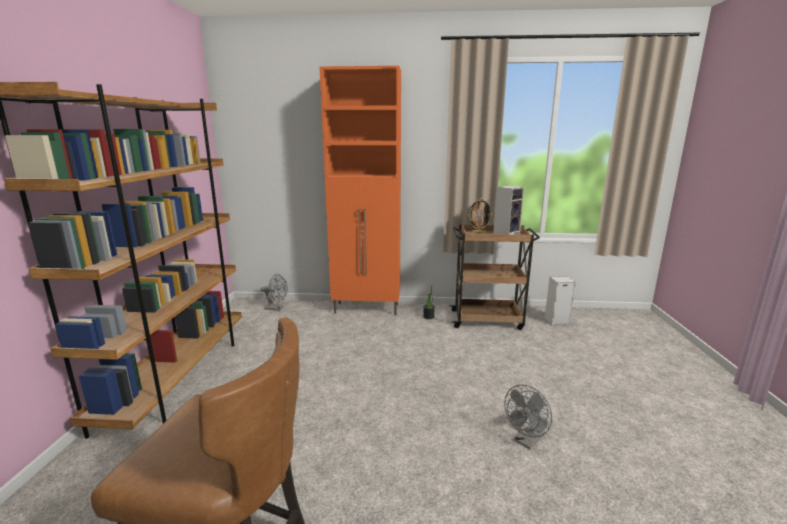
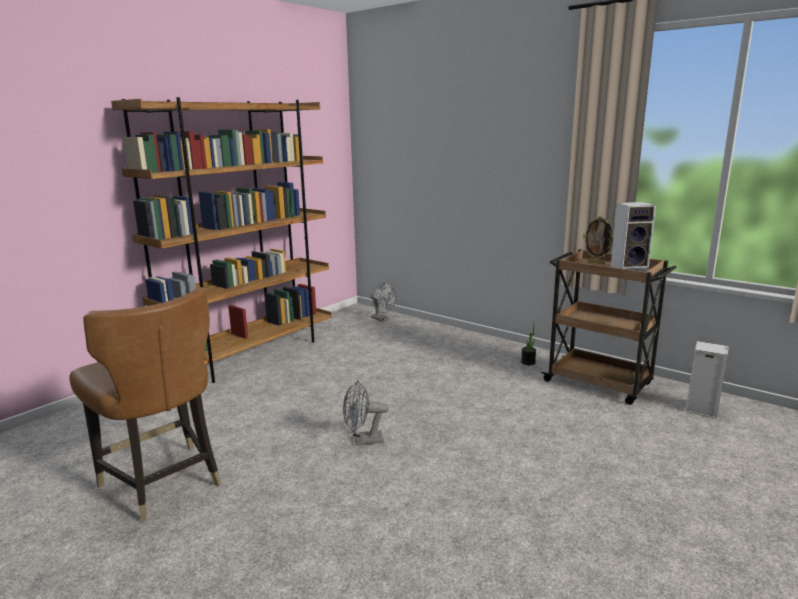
camera: 35 degrees right, 0 degrees up
orange cabinet [319,66,401,315] -> none
grey fan [504,384,552,449] -> grey fan moved to [343,381,389,445]

